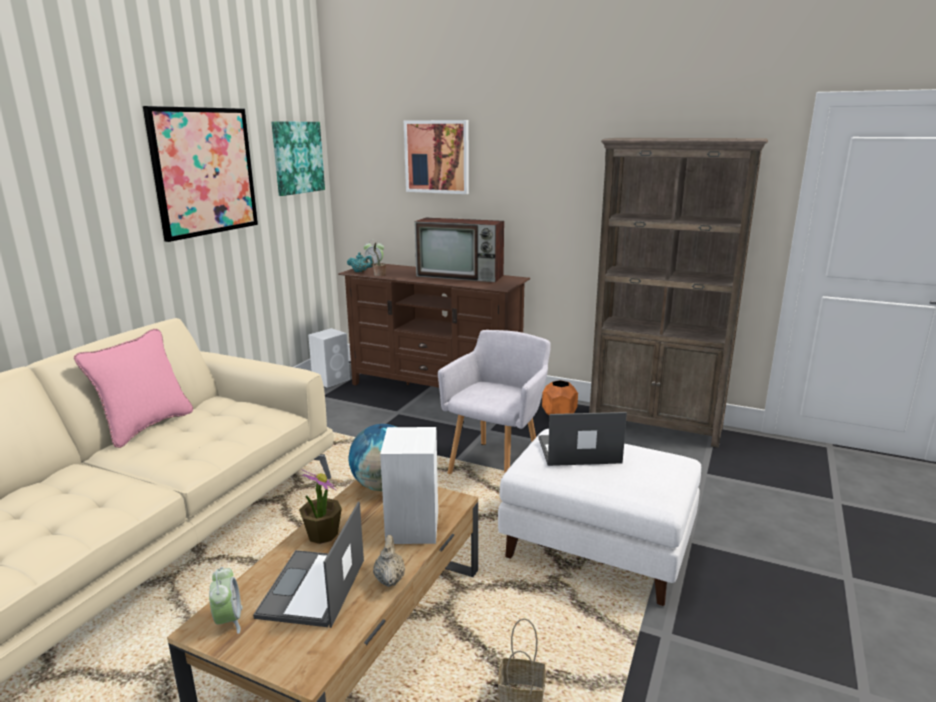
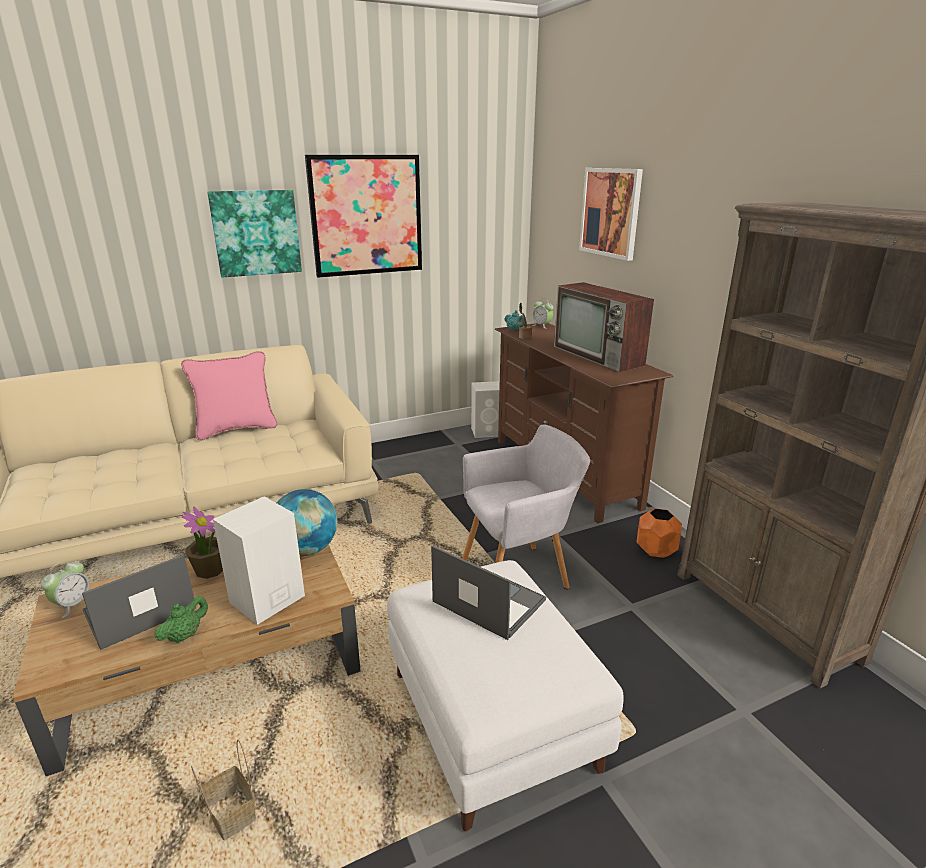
camera: 40 degrees right, 5 degrees up
picture [271,122,325,196] -> picture moved to [207,190,302,277]
beige teapot [373,535,405,587] -> green teapot [154,596,208,643]

